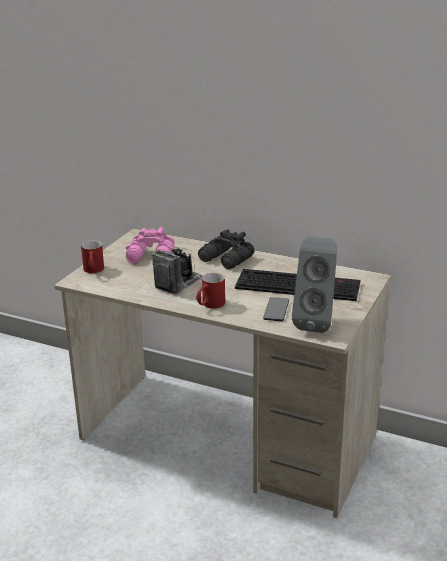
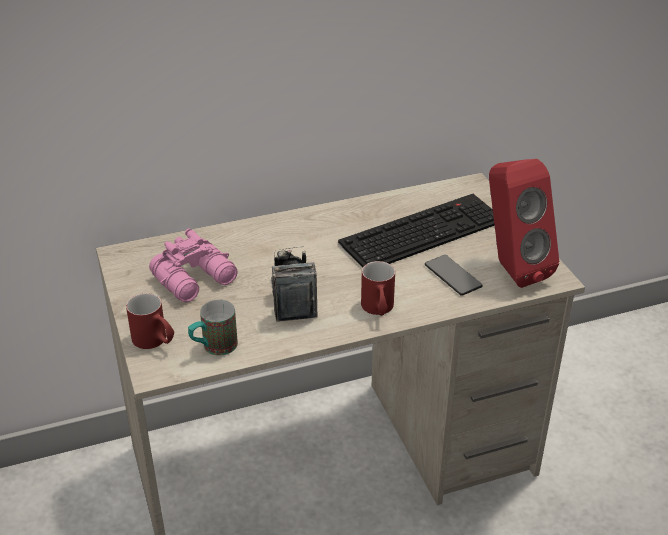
camera: 45 degrees left, 10 degrees up
black binoculars [198,230,254,269] -> none
grey speaker [292,236,337,333] -> red speaker [489,159,559,288]
none -> mug [188,300,238,356]

